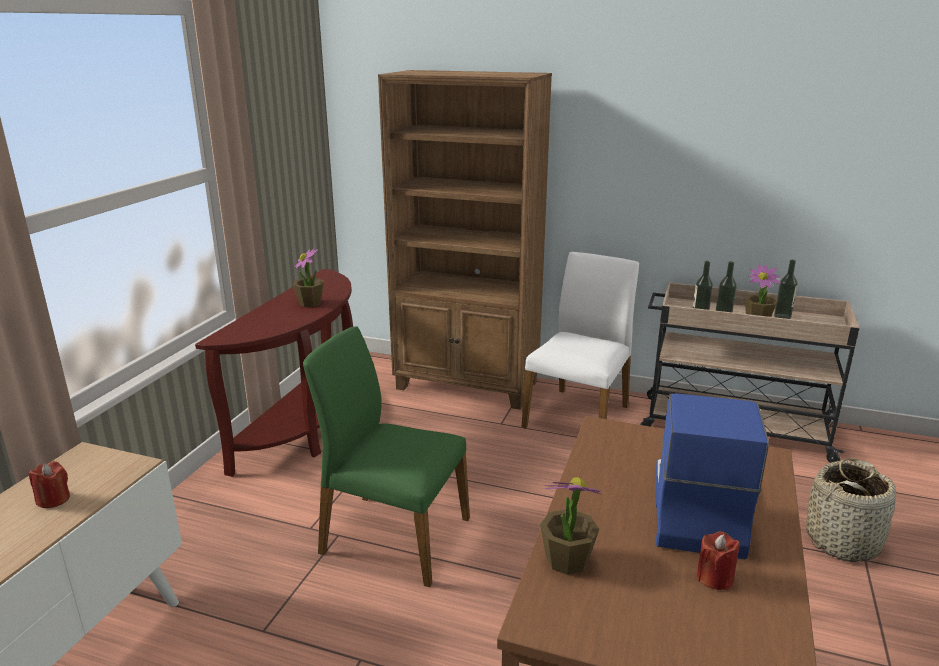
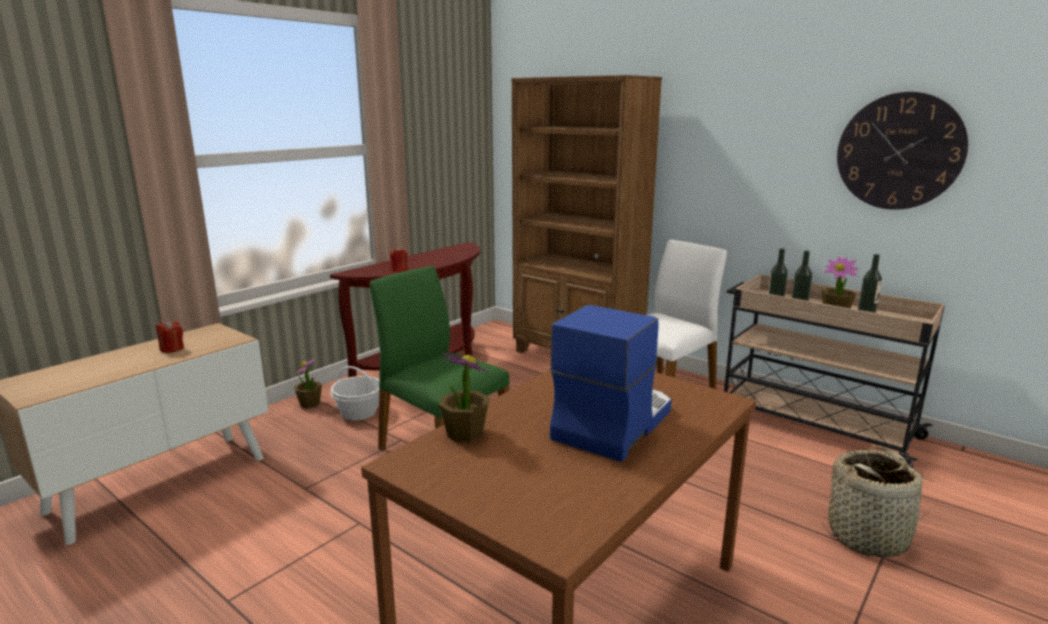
camera: 20 degrees right, 5 degrees down
potted plant [293,248,324,307] -> potted plant moved to [294,357,322,408]
red candle [696,531,741,590] -> red candle moved to [390,247,408,272]
none -> basket [331,366,380,420]
none -> wall clock [837,92,968,210]

